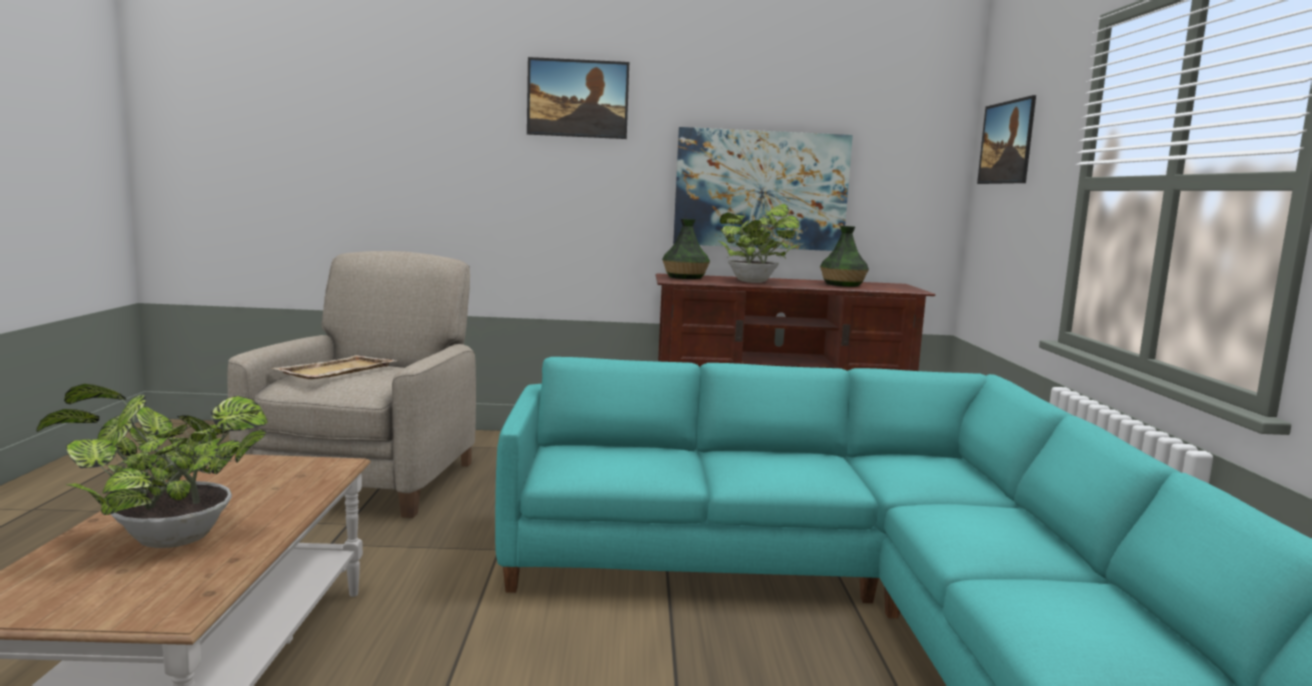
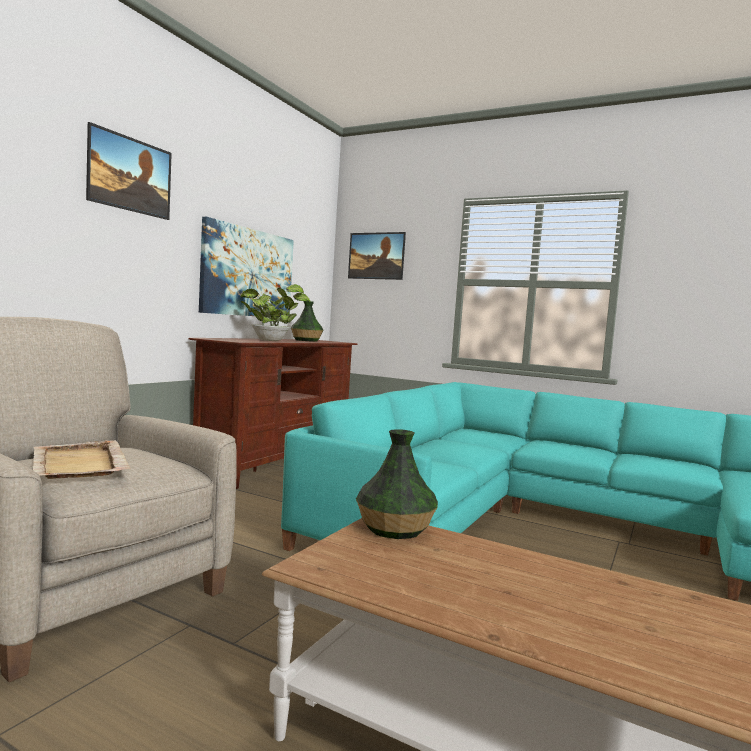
camera: 60 degrees left, 5 degrees down
potted plant [36,384,268,548] -> none
vase [662,219,710,279] -> vase moved to [356,429,438,539]

